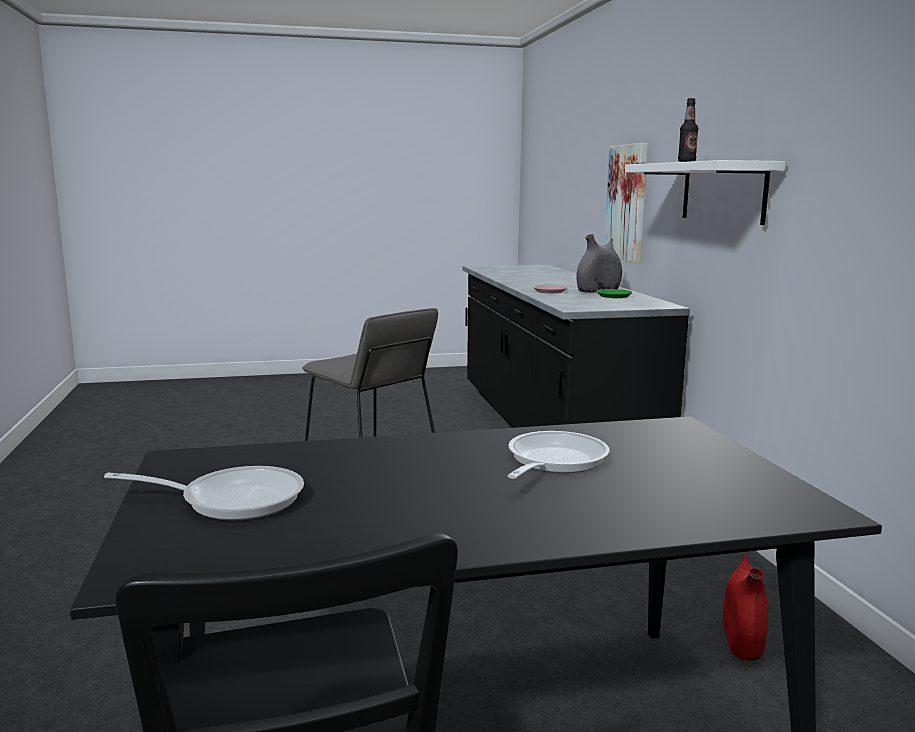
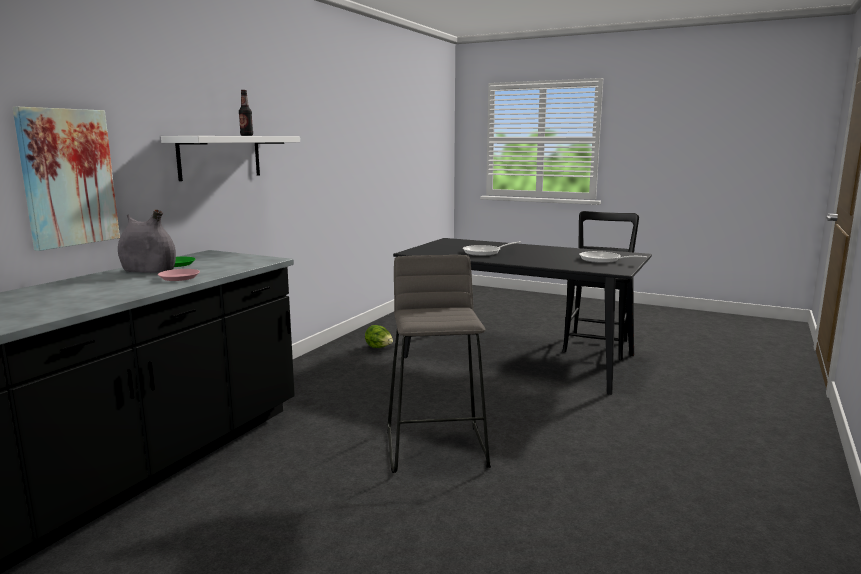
camera: 140 degrees left, 0 degrees up
red vase [723,554,768,660] -> lettuce [365,325,393,348]

